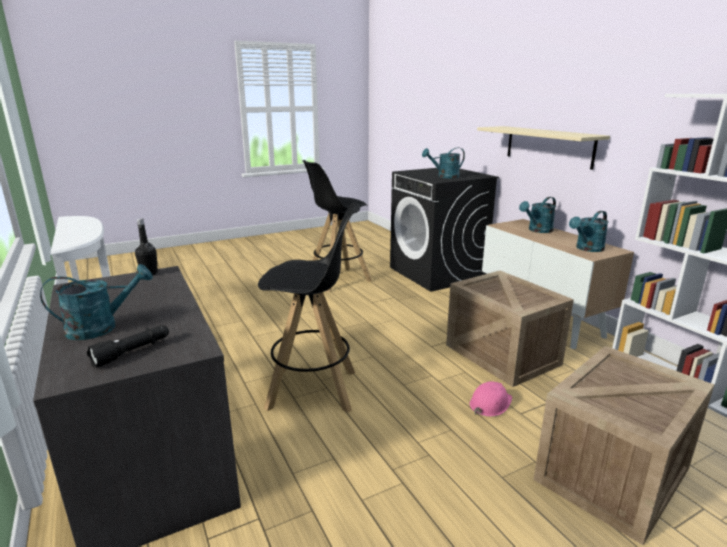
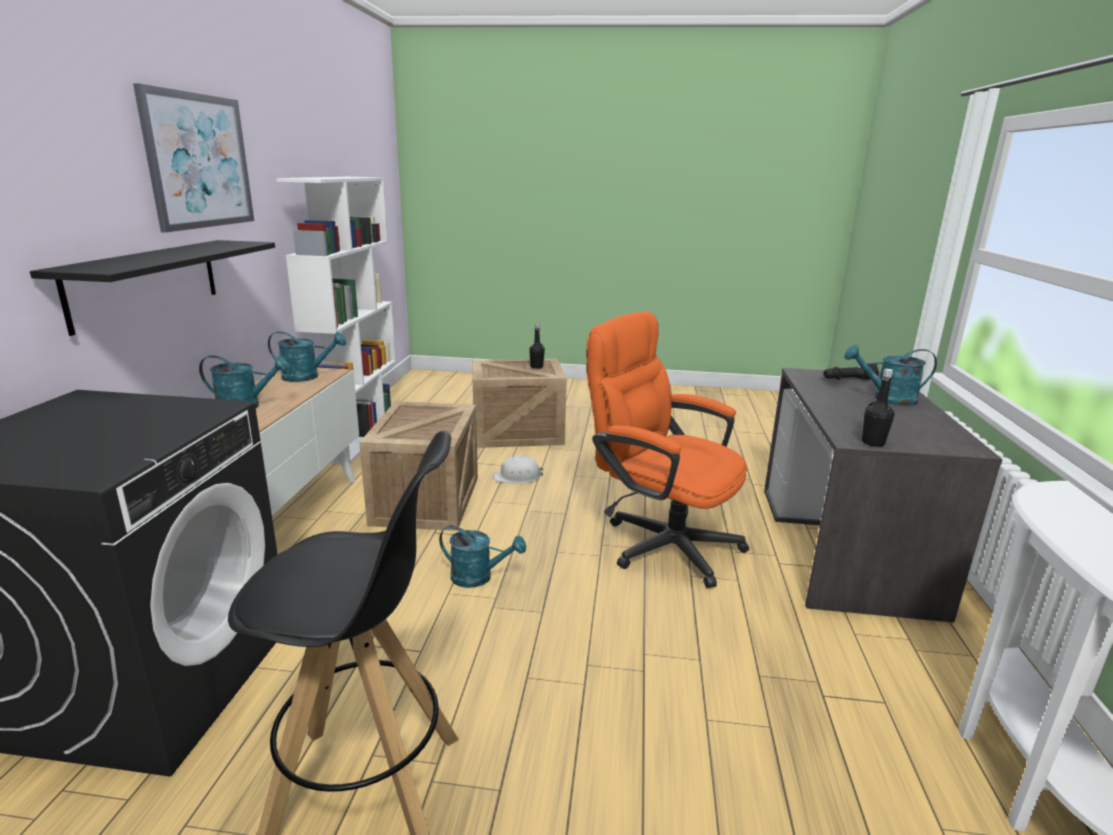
camera: 145 degrees left, 0 degrees up
black stool [258,202,360,413] -> orange office chair [586,311,749,588]
turquoise watering can [422,147,465,178] -> turquoise watering can moved to [439,525,526,588]
pink hard hat [469,381,512,417] -> white hard hat [493,455,544,484]
beige shelf [477,126,610,170] -> black shelf [30,240,275,336]
none -> picture [133,83,254,233]
none -> black bottle [529,324,545,369]

